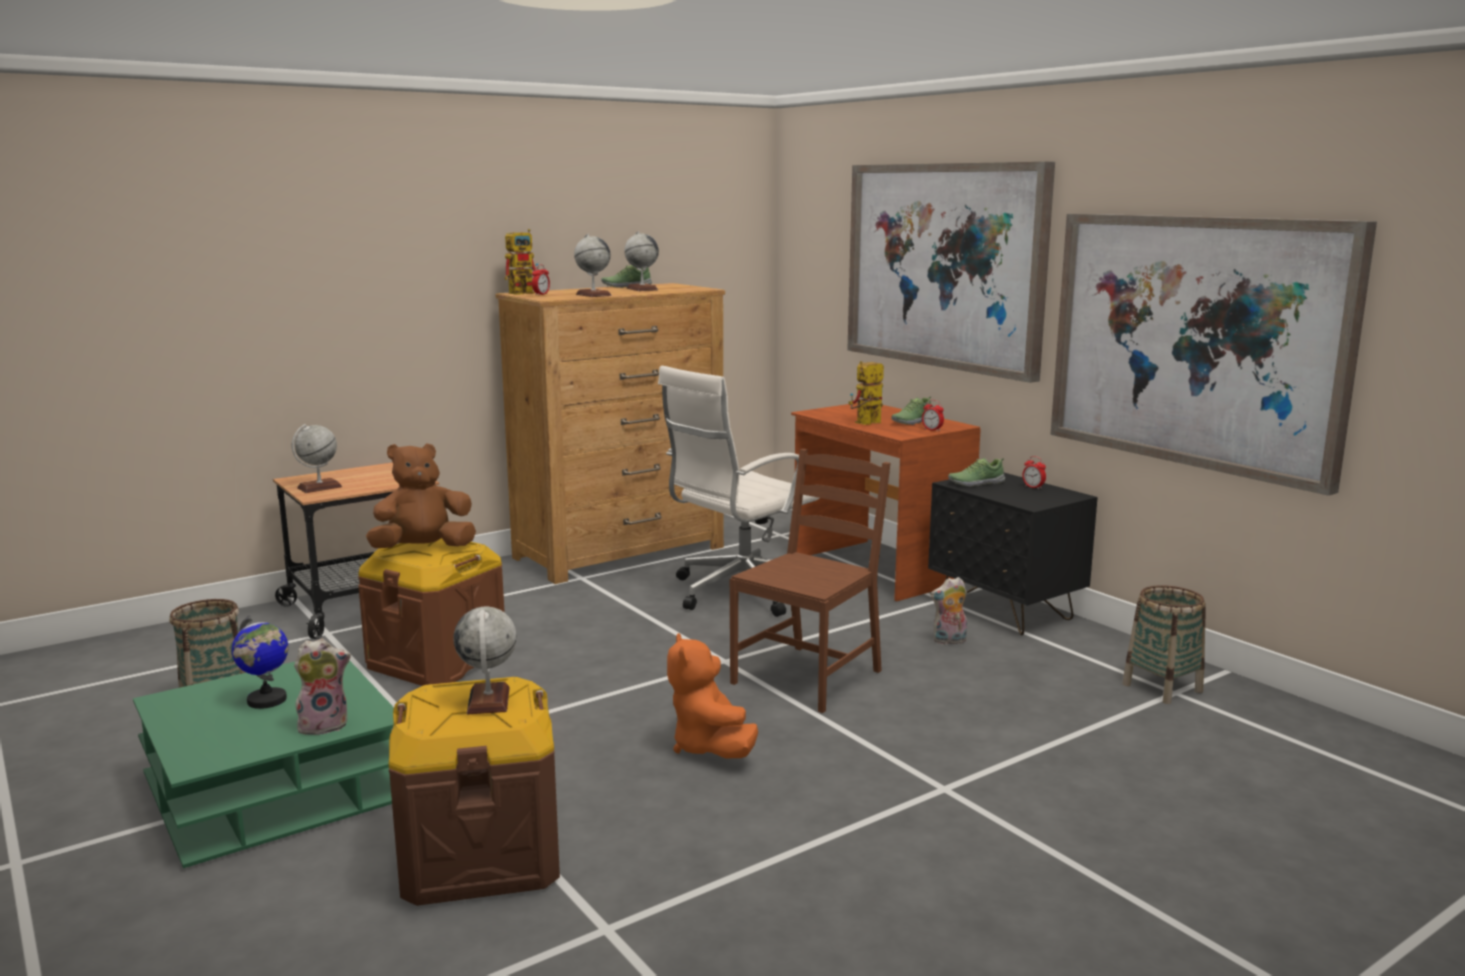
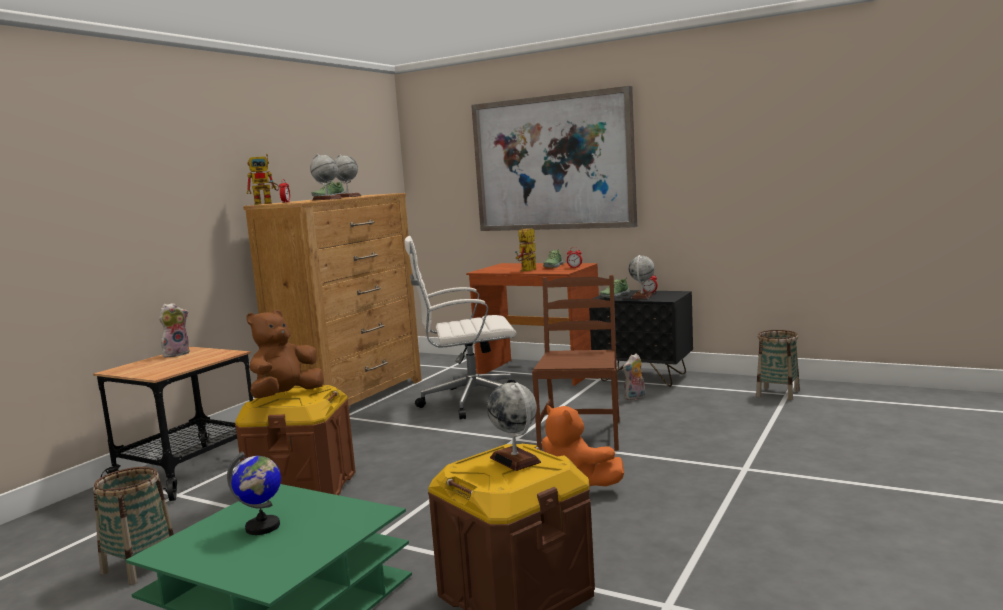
camera: 25 degrees left, 5 degrees down
globe [292,424,342,493] -> globe moved to [629,255,655,299]
plush toy [294,639,351,735] -> plush toy moved to [159,303,190,358]
toy robot [505,229,539,295] -> toy robot turned 45 degrees clockwise [247,154,279,205]
white office chair [658,366,819,617] -> white office chair turned 60 degrees clockwise [405,236,516,419]
picture [1050,214,1377,496] -> none

